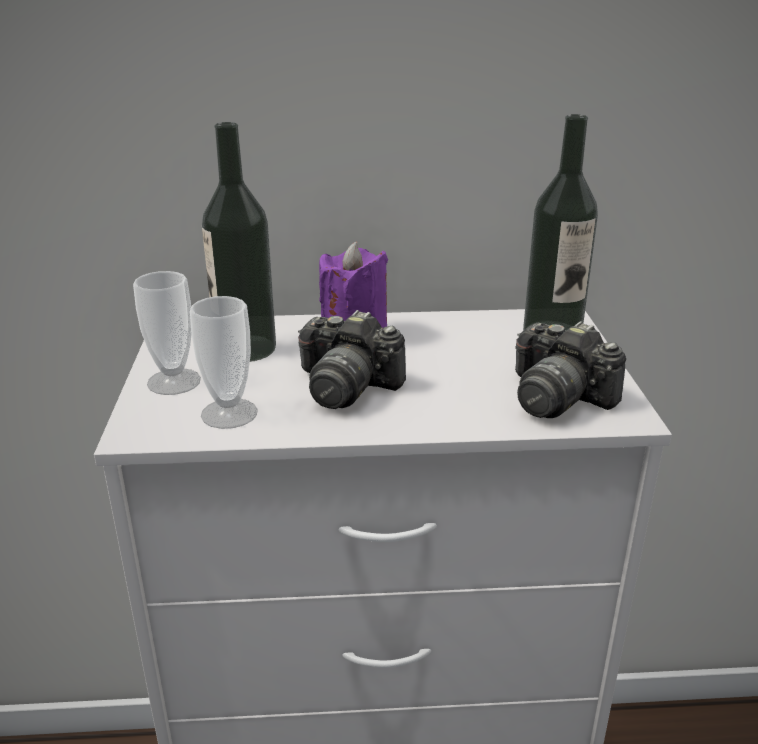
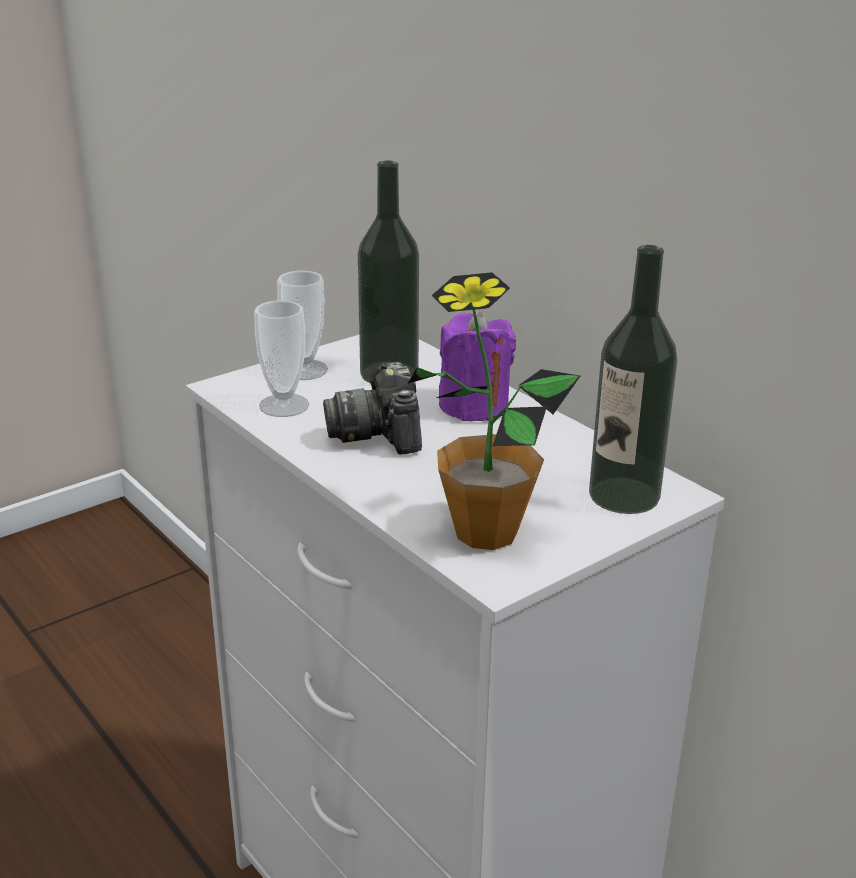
camera: 55 degrees right, 0 degrees up
camera [515,321,626,418] -> potted plant [408,272,581,550]

